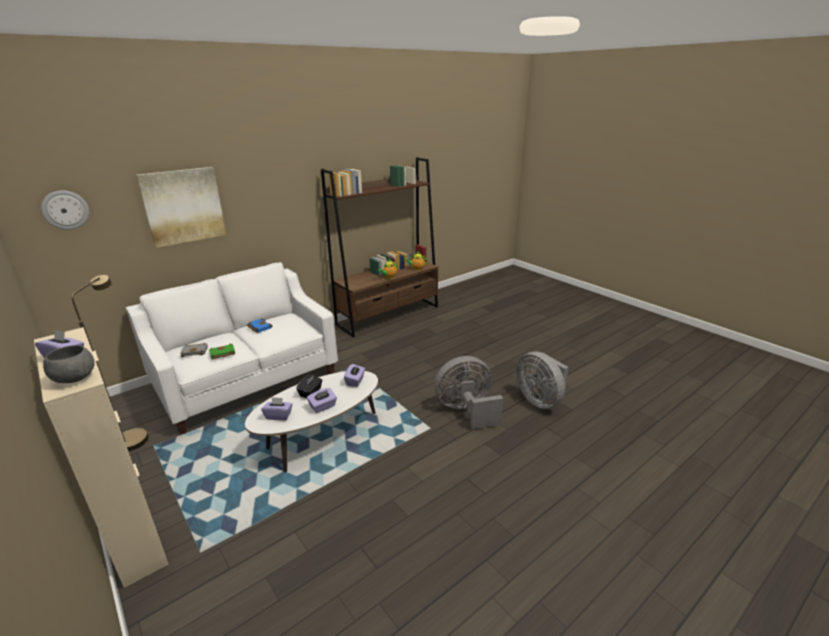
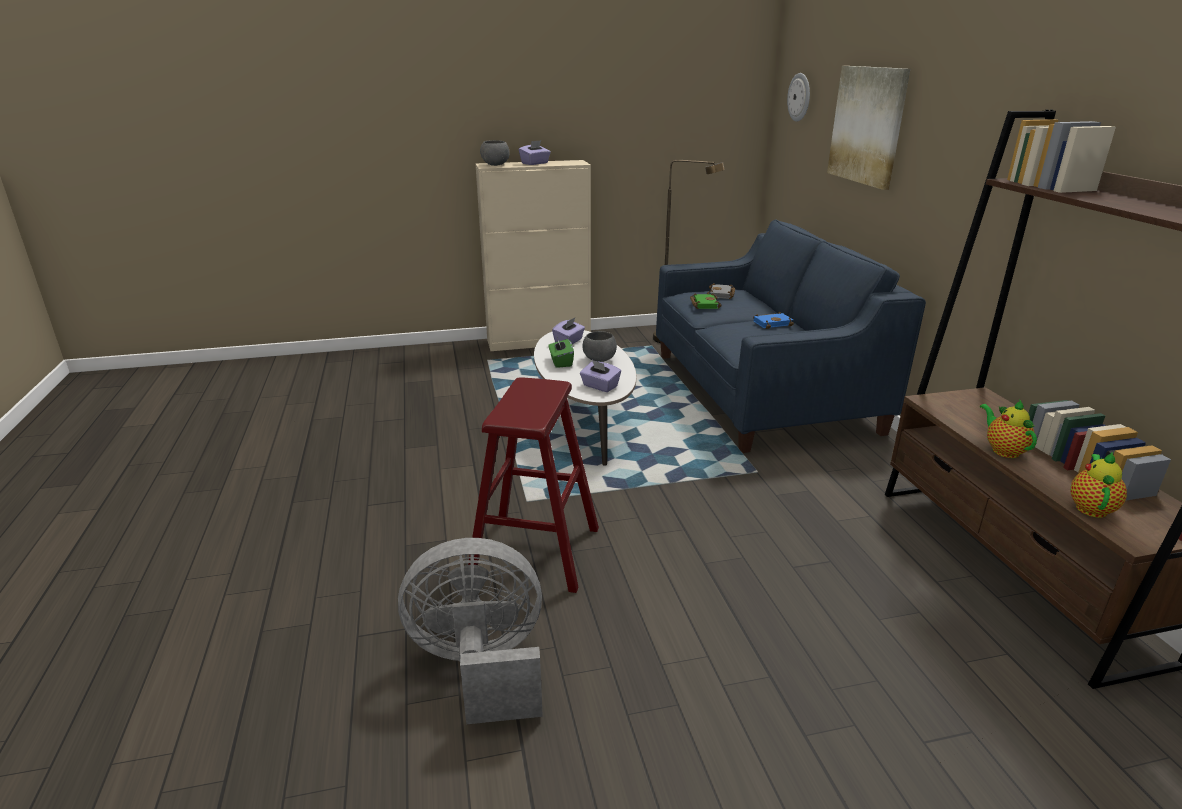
camera: 115 degrees right, 0 degrees up
white sofa [126,262,338,435] -> blue sofa [656,220,926,453]
black tissue box [296,374,322,398] -> grey bowl [582,331,617,362]
purple tissue box [307,388,337,413] -> green tissue box [549,337,574,368]
grey fan [435,356,503,429] -> red stool [468,377,599,593]

